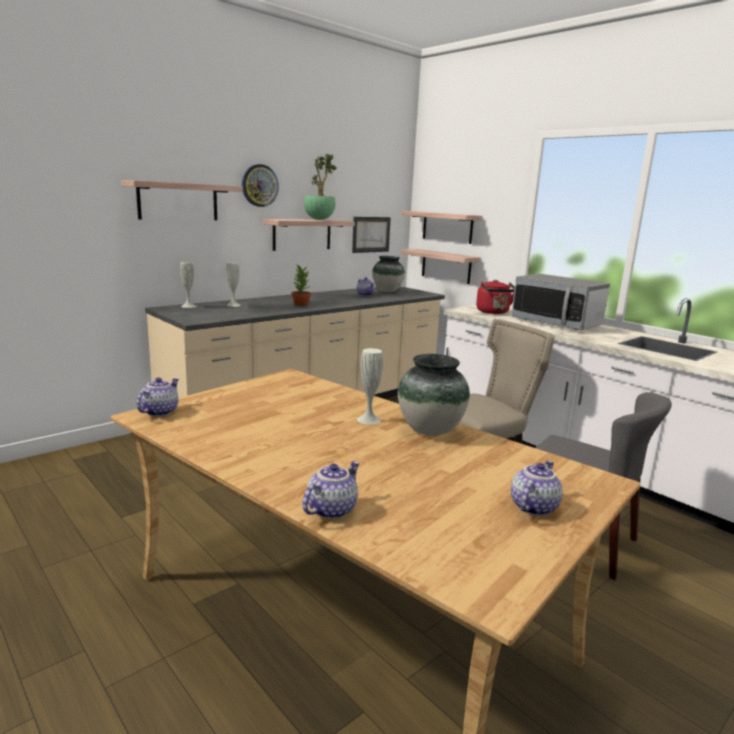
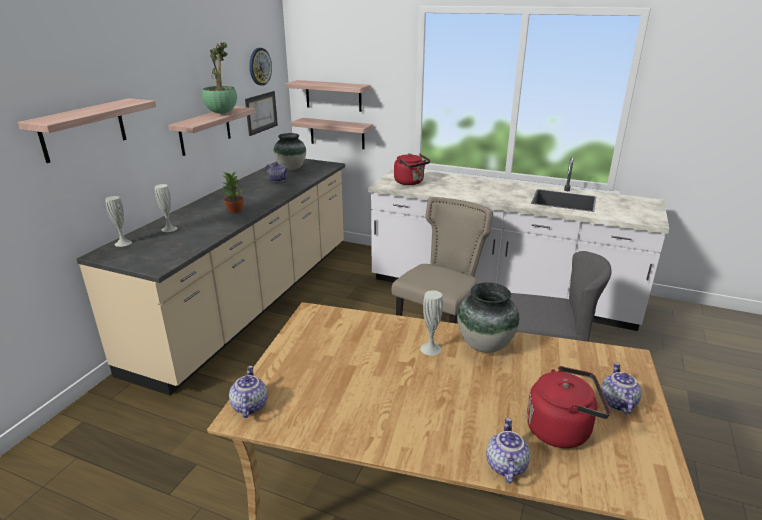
camera: 25 degrees left, 10 degrees up
wall clock [242,164,279,207] -> wall clock moved to [249,48,272,86]
microwave [511,274,610,330] -> none
none -> red kettle [526,366,610,448]

